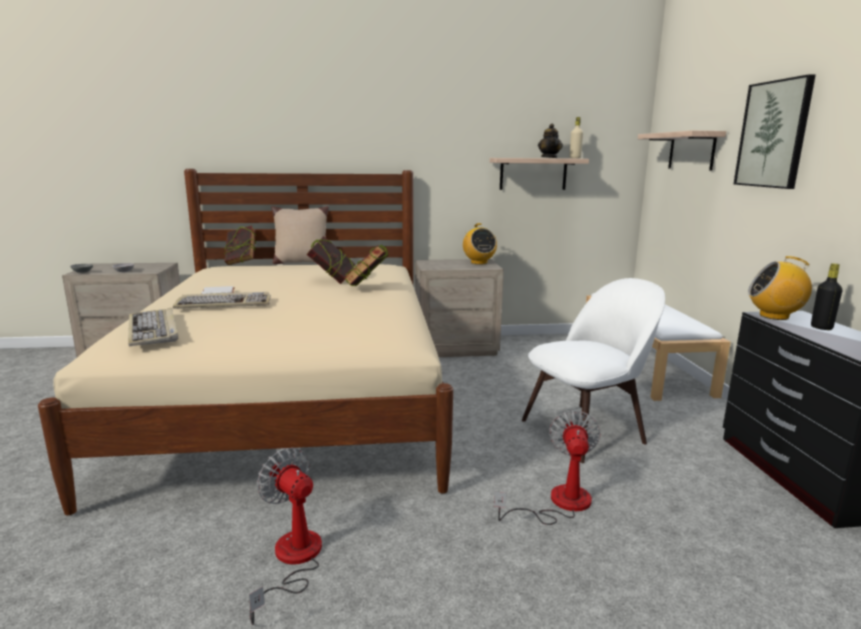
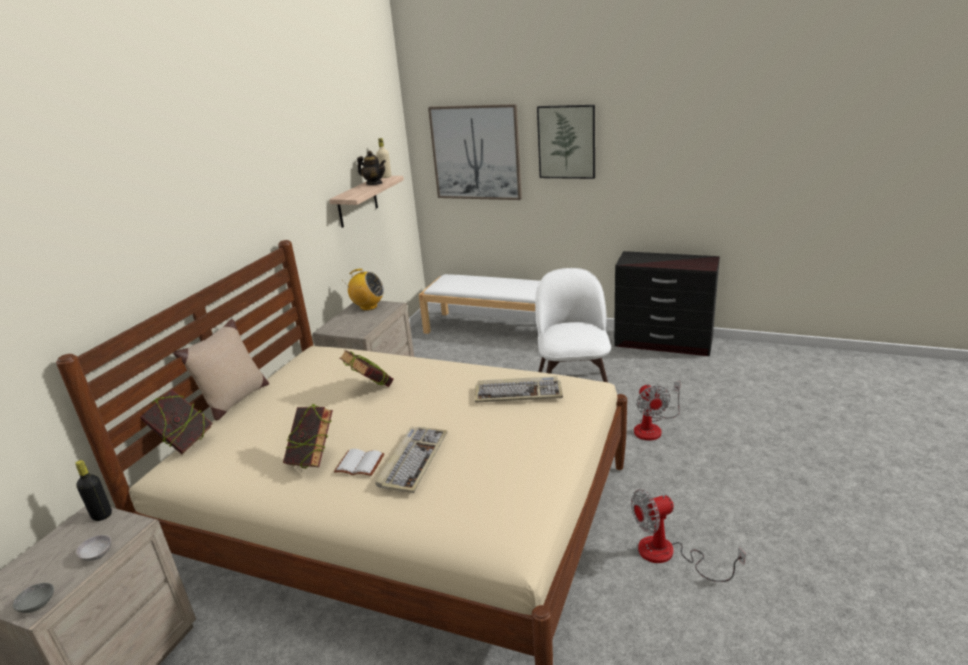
camera: 60 degrees left, 10 degrees up
keyboard [128,308,178,346] -> keyboard moved to [475,376,563,403]
book [344,245,388,286] -> book moved to [283,404,333,469]
fan [494,410,600,525] -> fan turned 135 degrees counterclockwise [634,381,681,440]
shelf [638,130,726,170] -> picture [428,104,522,200]
radio [748,256,812,320] -> none
black bottle [811,263,842,330] -> black bottle moved to [75,460,112,521]

